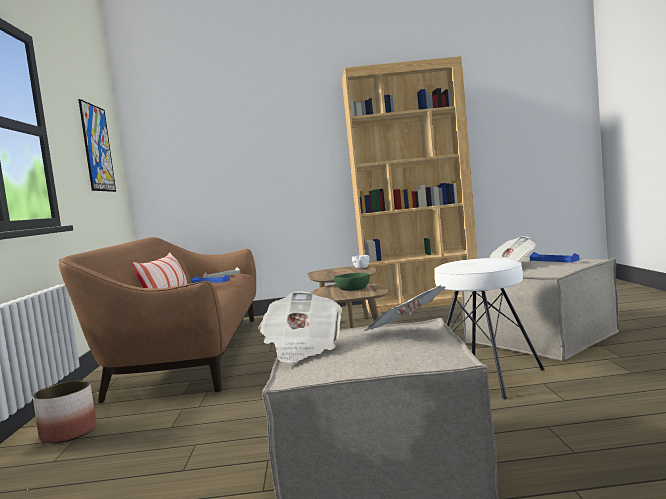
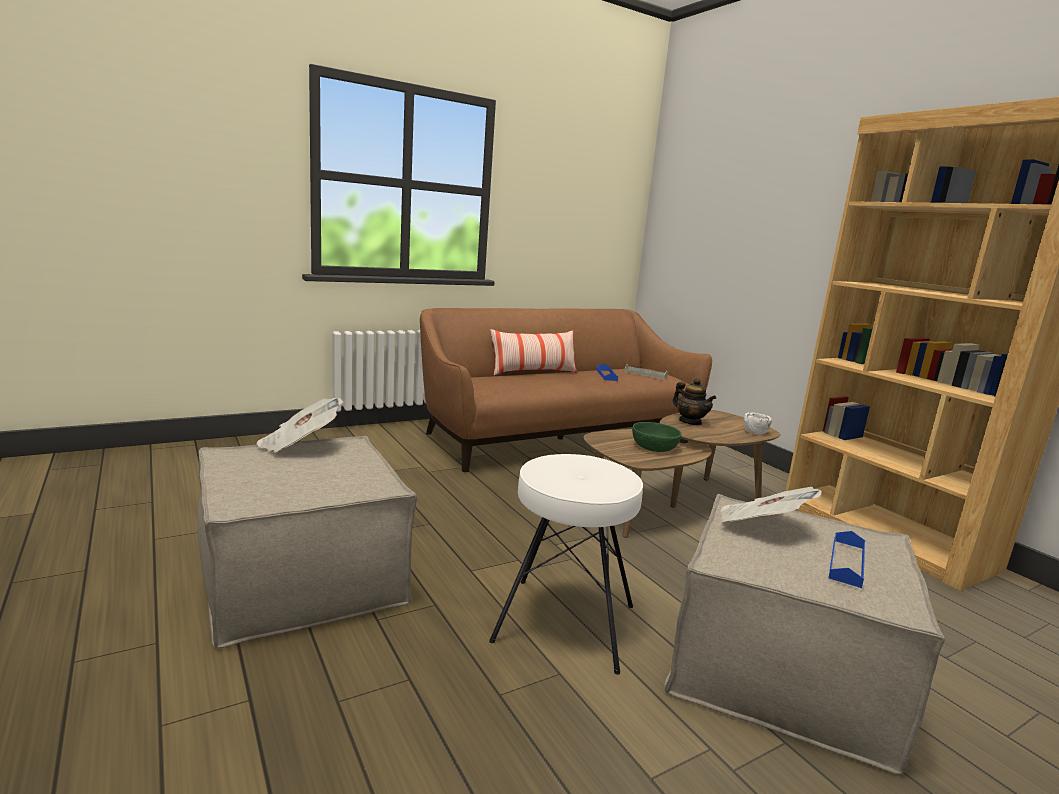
camera: 60 degrees right, 10 degrees up
planter [33,380,97,443] -> none
picture [78,99,116,192] -> none
newspaper [364,285,446,331] -> none
none -> teapot [673,378,716,425]

